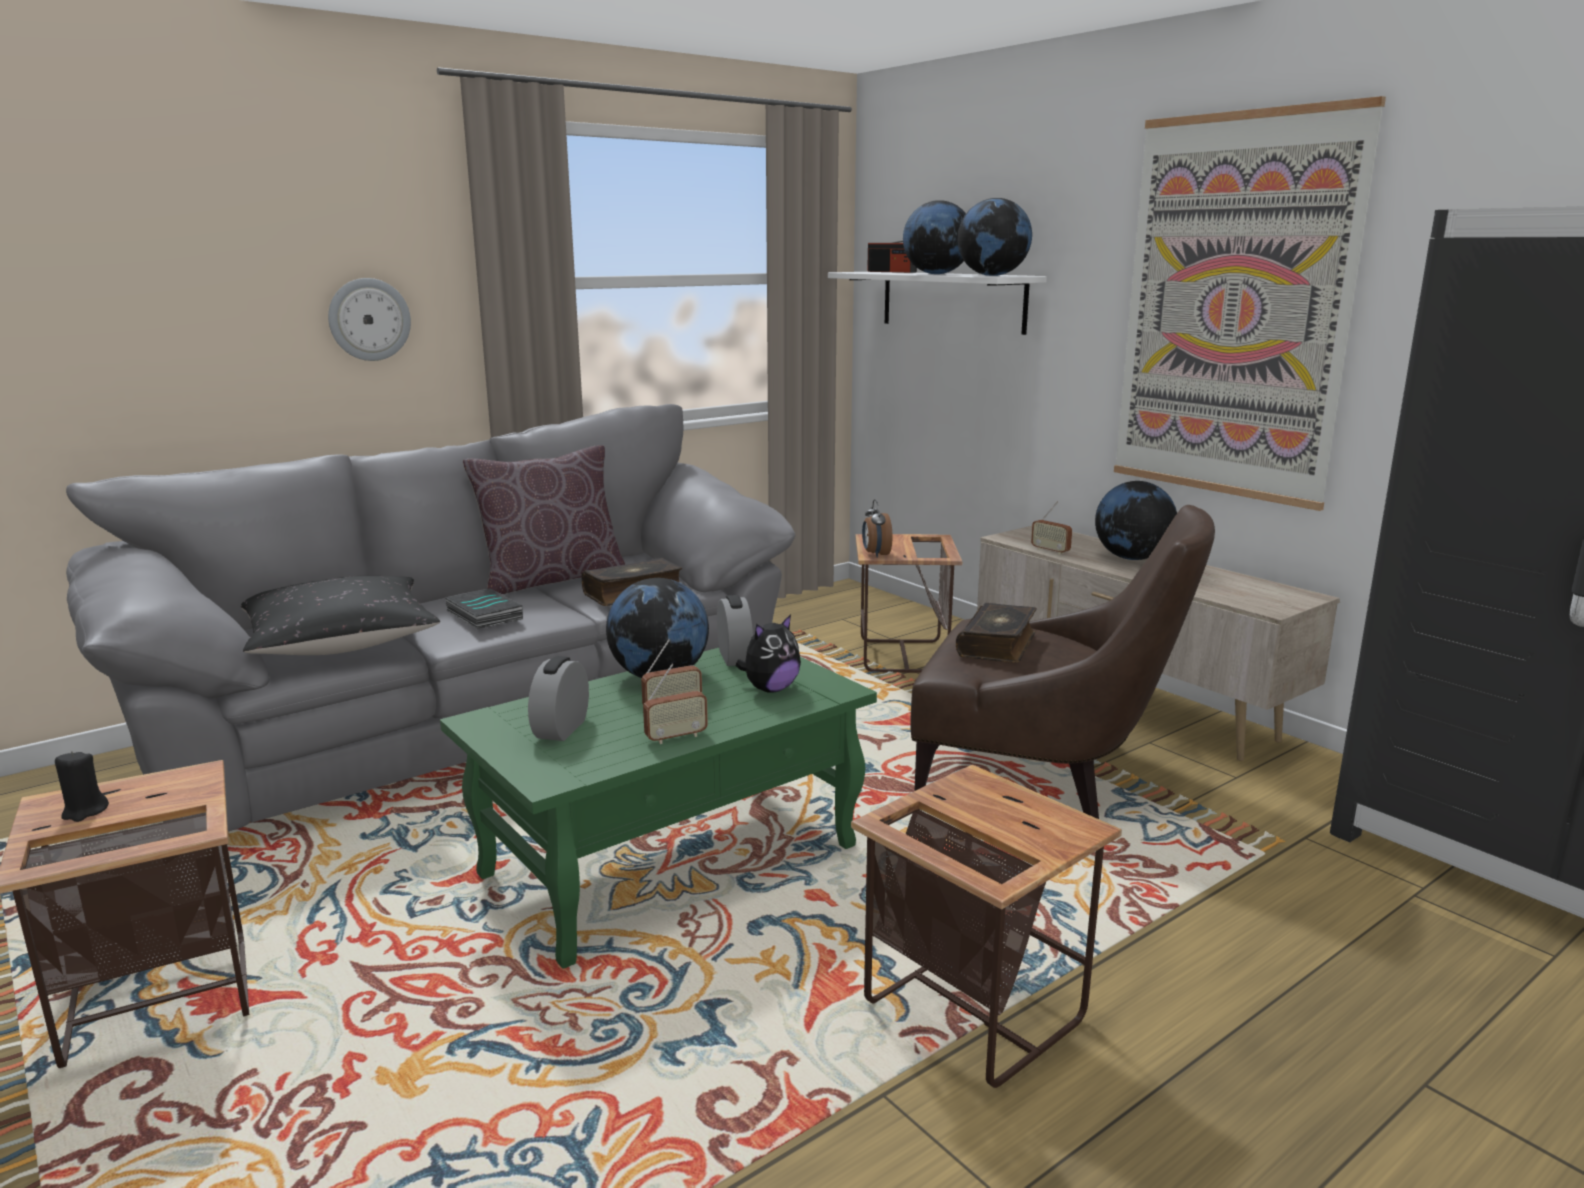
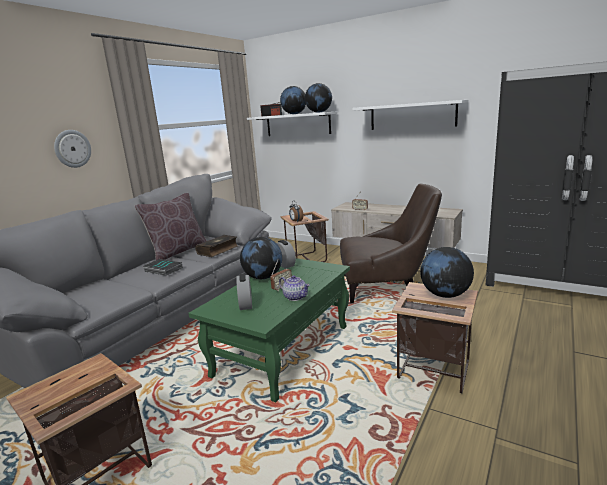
camera: 20 degrees left, 0 degrees up
black candle [55,751,109,822] -> none
black pillow [241,576,440,655] -> none
radio [643,664,708,744] -> teapot [279,275,310,301]
plush toy [736,614,801,693] -> none
book [956,603,1037,663] -> none
globe [1095,481,1177,560] -> globe moved to [420,247,474,298]
picture [1114,96,1386,511] -> white shelf [352,100,468,130]

